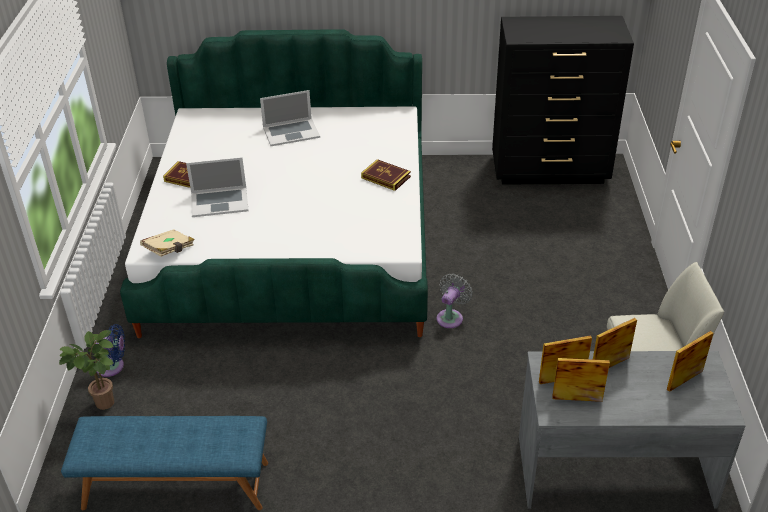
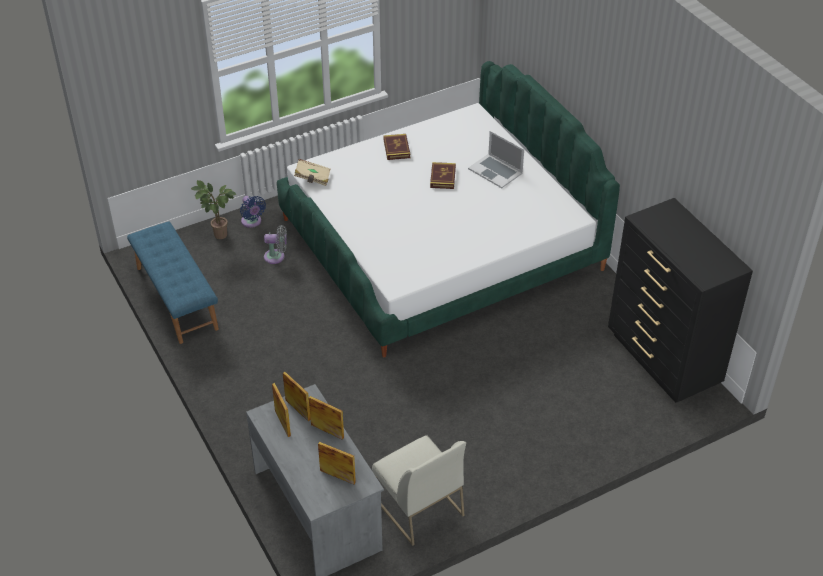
camera: 60 degrees right, 5 degrees up
laptop [186,157,248,217] -> none
book [361,159,411,191] -> book moved to [430,162,456,189]
grey fan [437,274,473,328] -> grey fan moved to [264,225,287,264]

